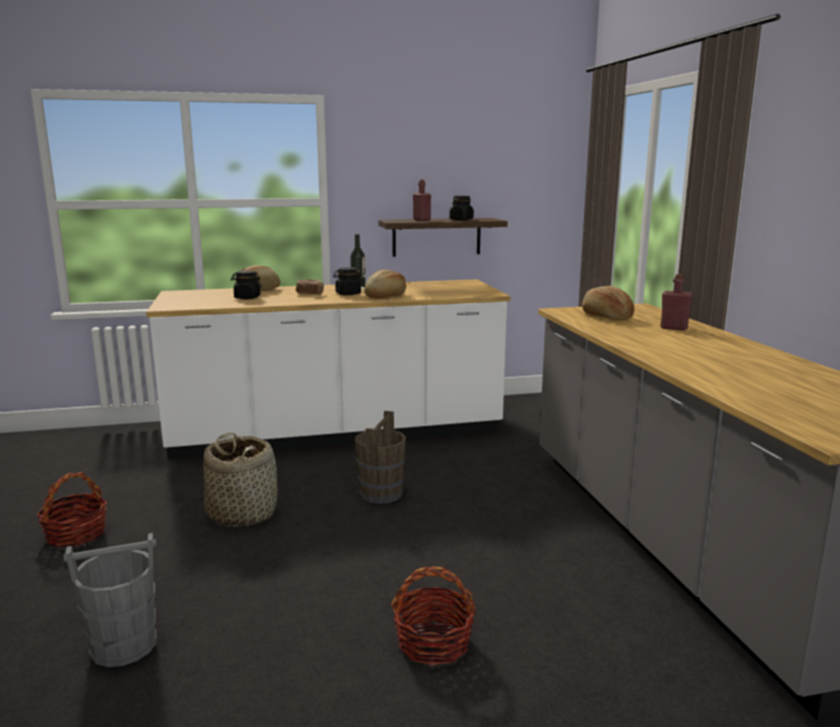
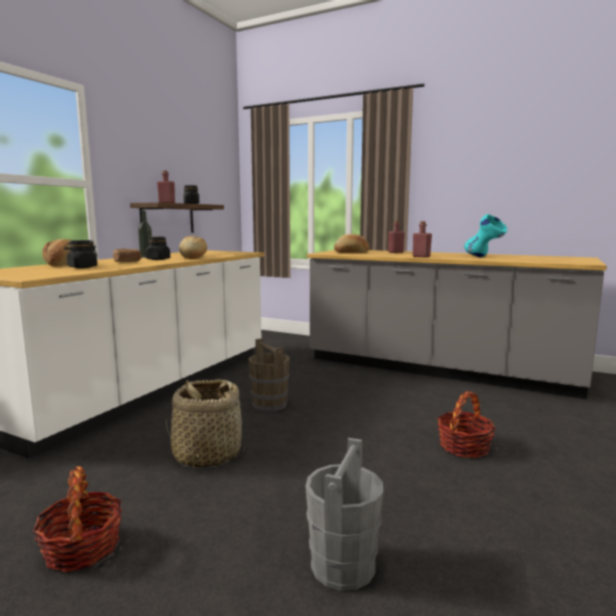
camera: 50 degrees left, 5 degrees down
none -> red bottle [413,221,432,258]
none -> turquoise vase [464,214,507,257]

